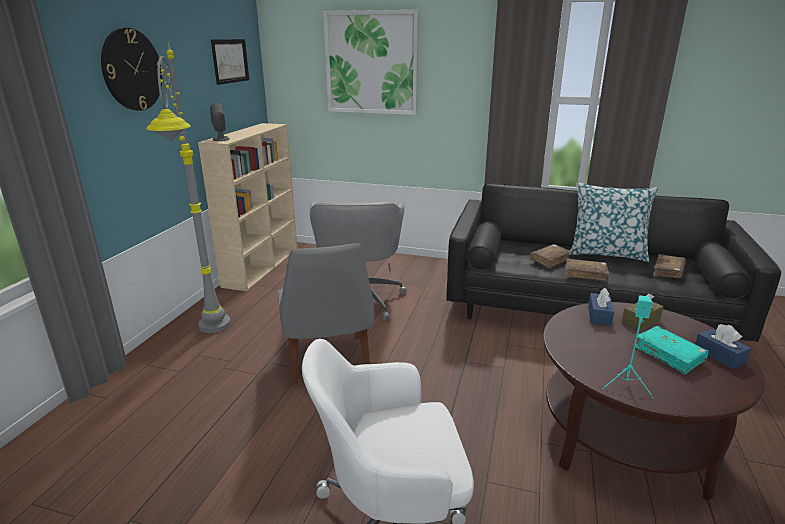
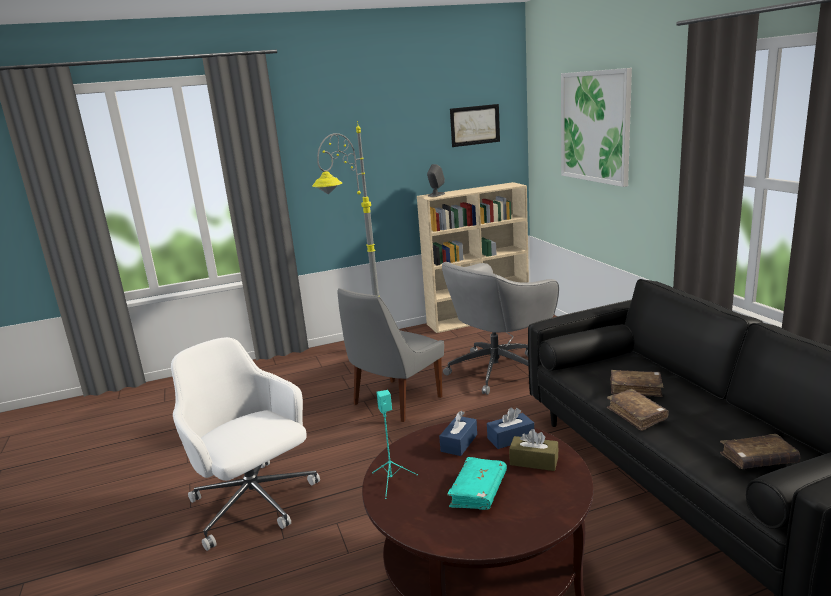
camera: 55 degrees right, 5 degrees down
wall clock [101,28,164,111] -> none
pillow [569,183,658,262] -> none
blue tissue box [695,324,751,369] -> blue tissue box moved to [439,411,477,456]

